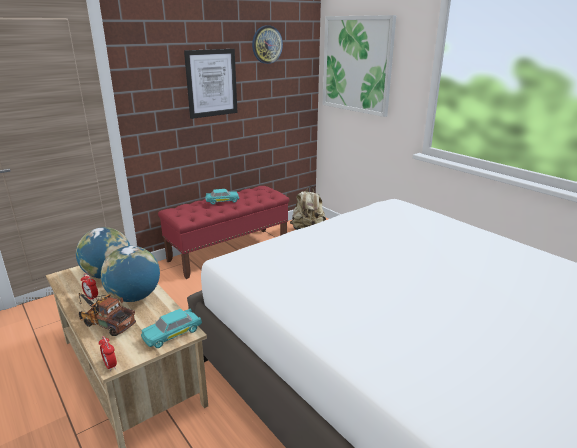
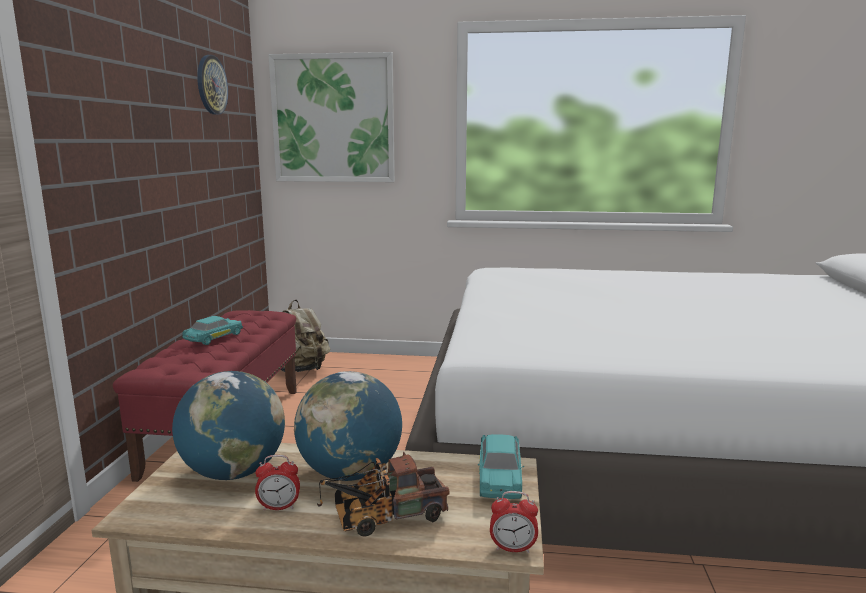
camera: 45 degrees left, 10 degrees down
picture [184,49,237,119] -> none

